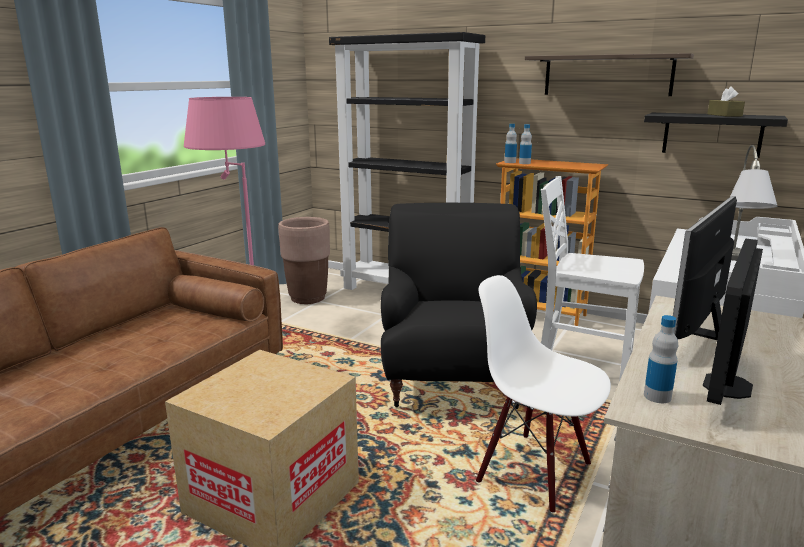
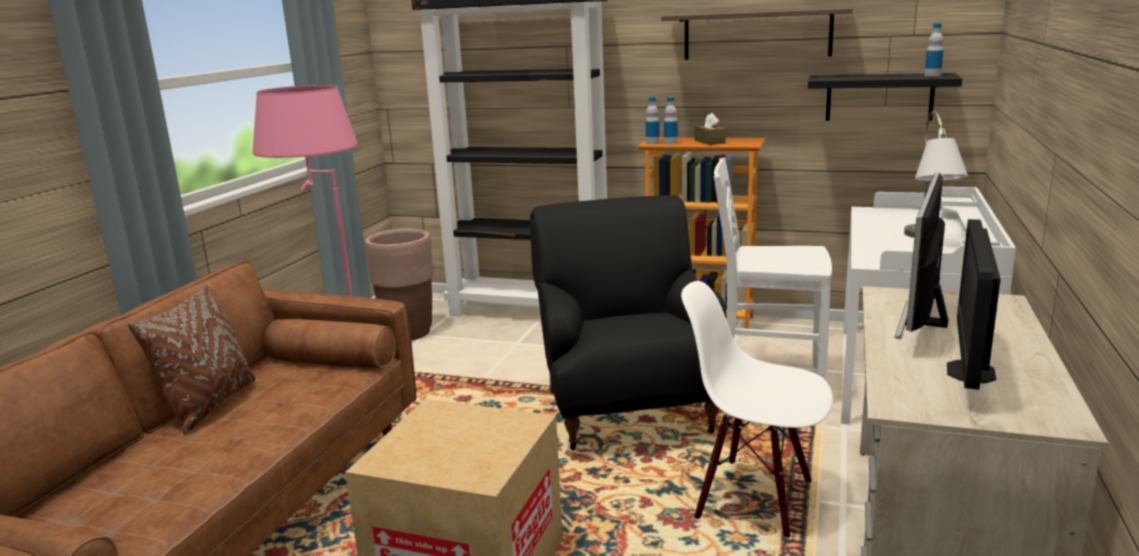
camera: 10 degrees left, 0 degrees up
bottle [644,315,678,403] -> bottle moved to [925,23,944,77]
brown tissue box [707,86,745,117] -> brown tissue box moved to [695,113,726,145]
none -> brown pillow [128,285,256,434]

